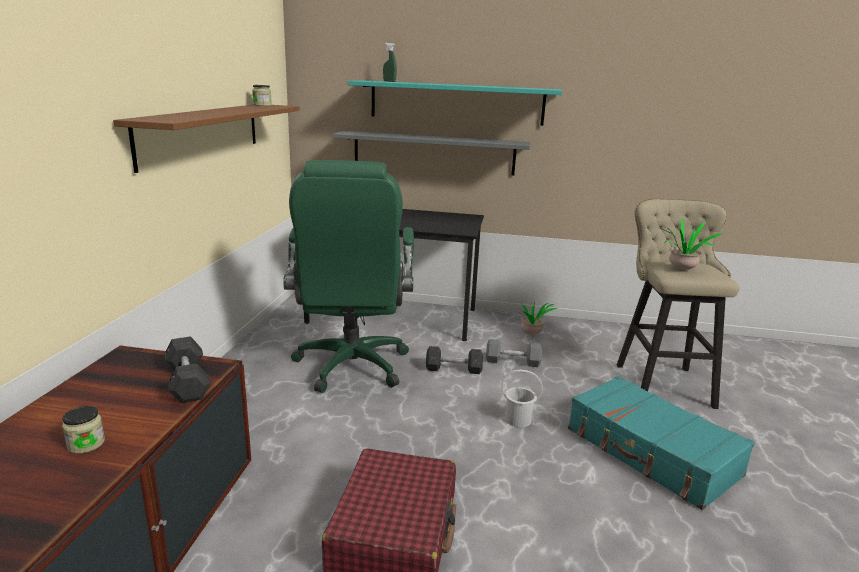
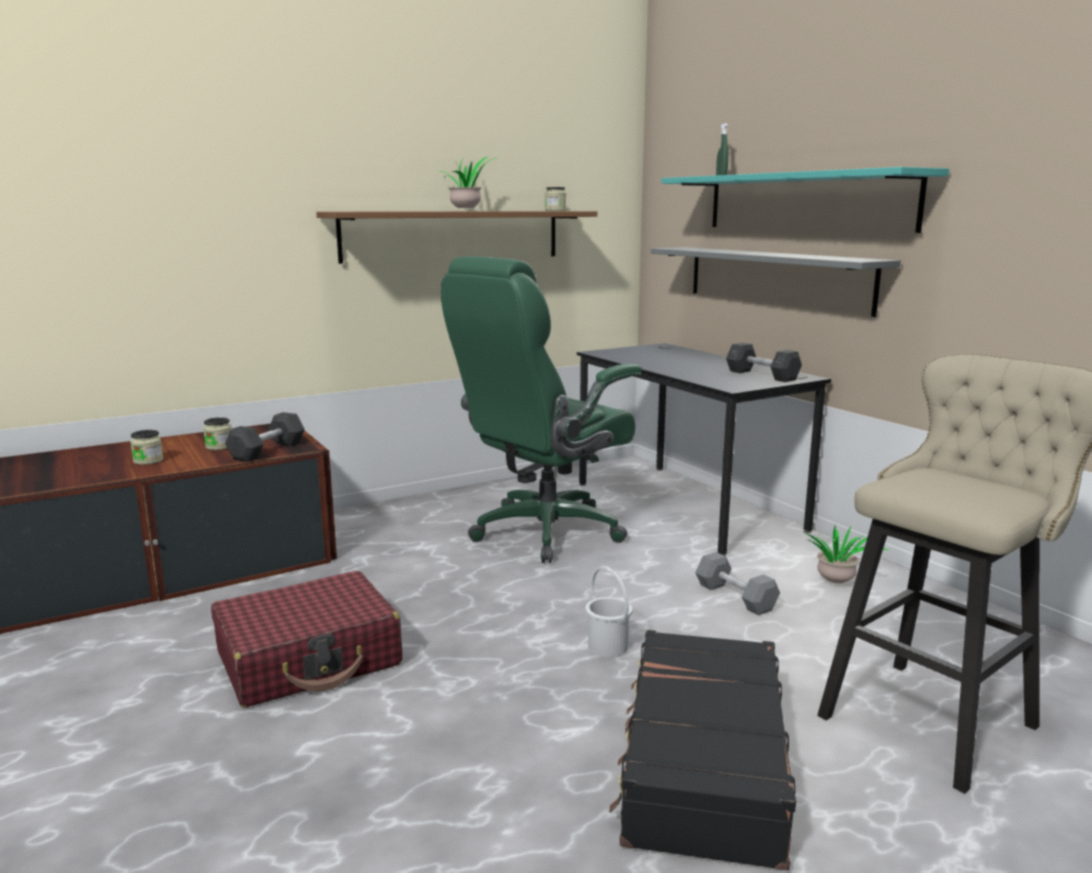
camera: 50 degrees right, 5 degrees down
grey dumbbell [426,346,483,374] -> grey dumbbell moved to [726,343,802,382]
turquoise suitcase [568,376,755,510] -> black suitcase [609,630,796,871]
potted plant [659,218,723,270] -> potted plant moved to [439,156,499,210]
none -> jar [203,417,231,450]

